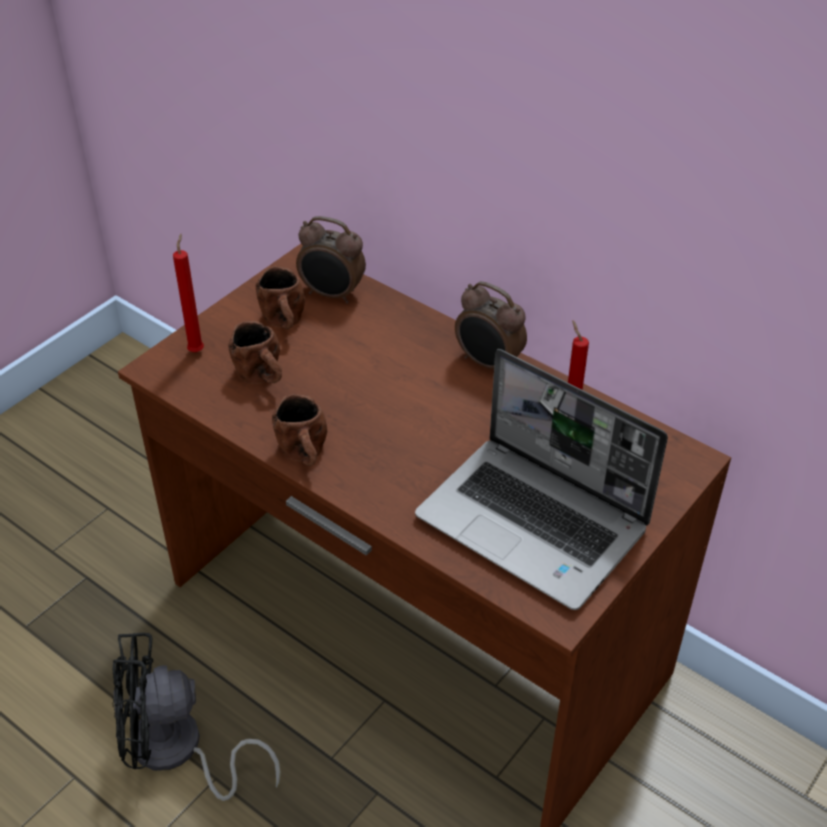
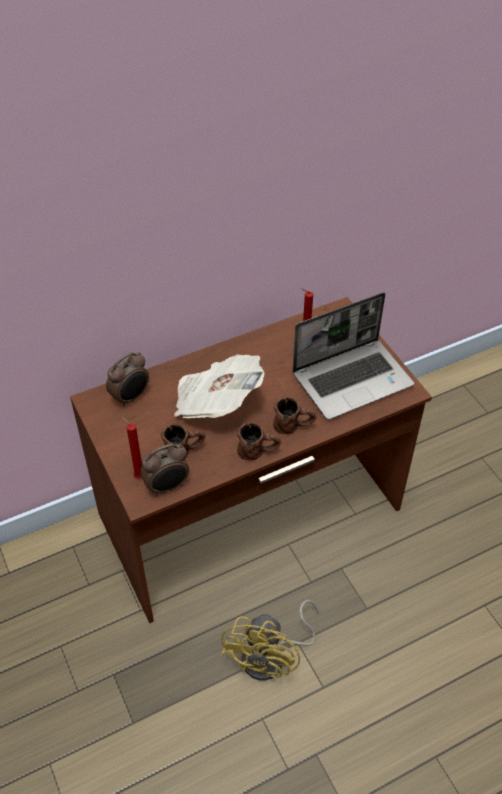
camera: 65 degrees left, 5 degrees up
black fan [113,633,281,801] -> yellow fan [221,600,319,680]
brown mug [256,267,305,329] -> brown mug moved to [273,397,317,434]
alarm clock [455,281,527,369] -> alarm clock moved to [140,444,189,497]
none -> newspaper [174,355,265,418]

